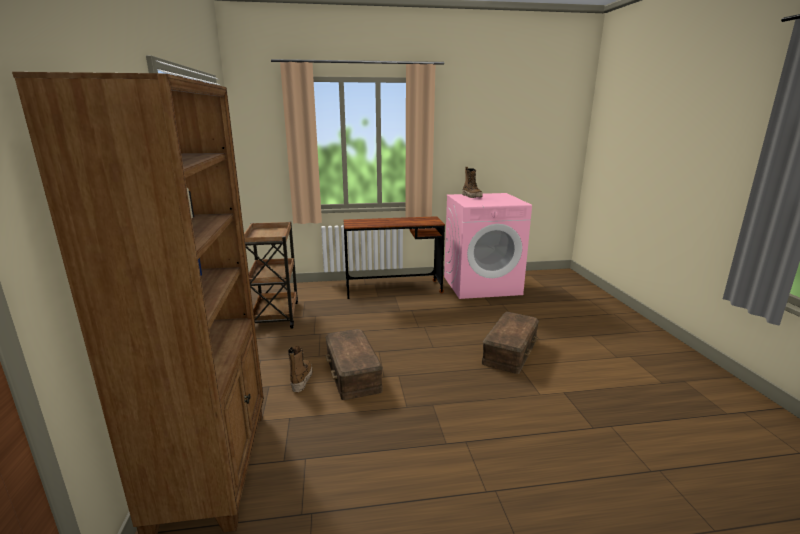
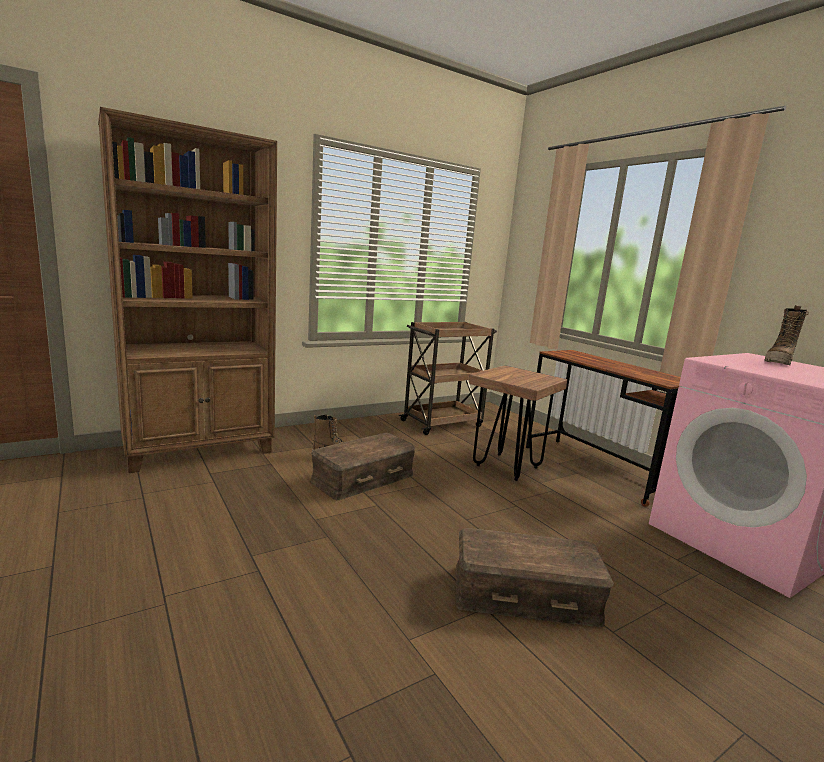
camera: 65 degrees right, 5 degrees down
none -> brown stool [469,366,567,481]

